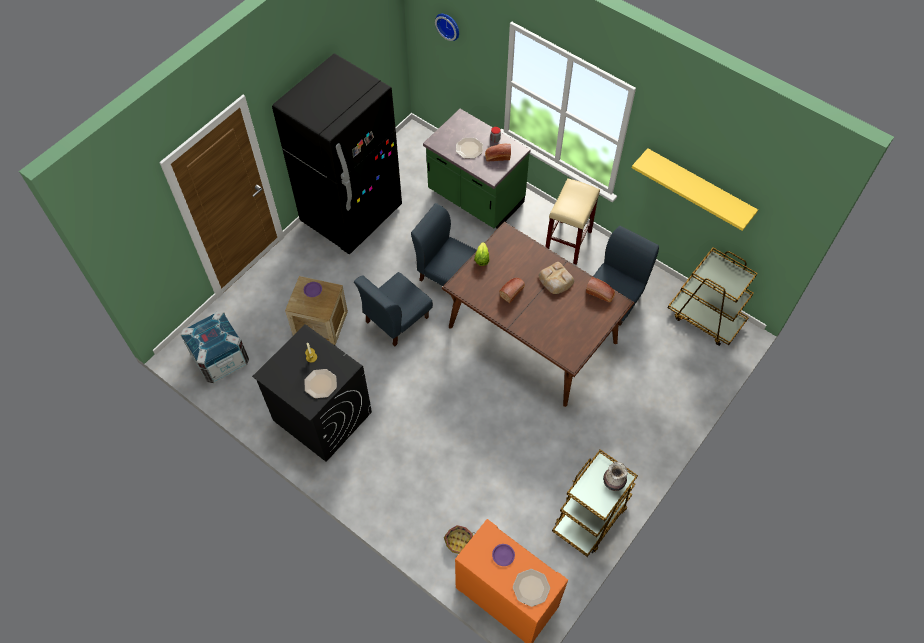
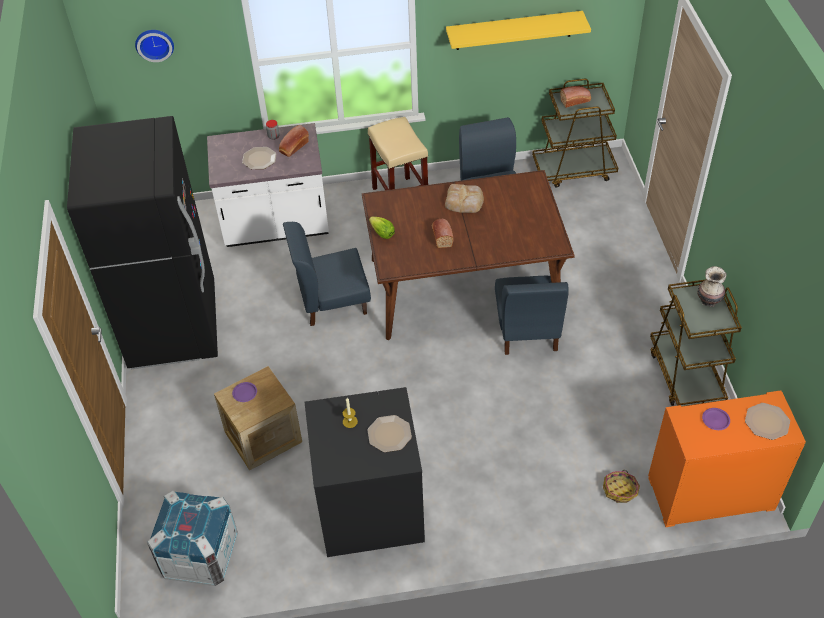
camera: 45 degrees left, 10 degrees down
blue chair [354,272,433,346] -> blue chair moved to [495,276,568,355]
green counter [423,109,530,229] -> white counter [207,123,329,247]
bread [586,277,615,302] -> bread moved to [560,86,591,108]

